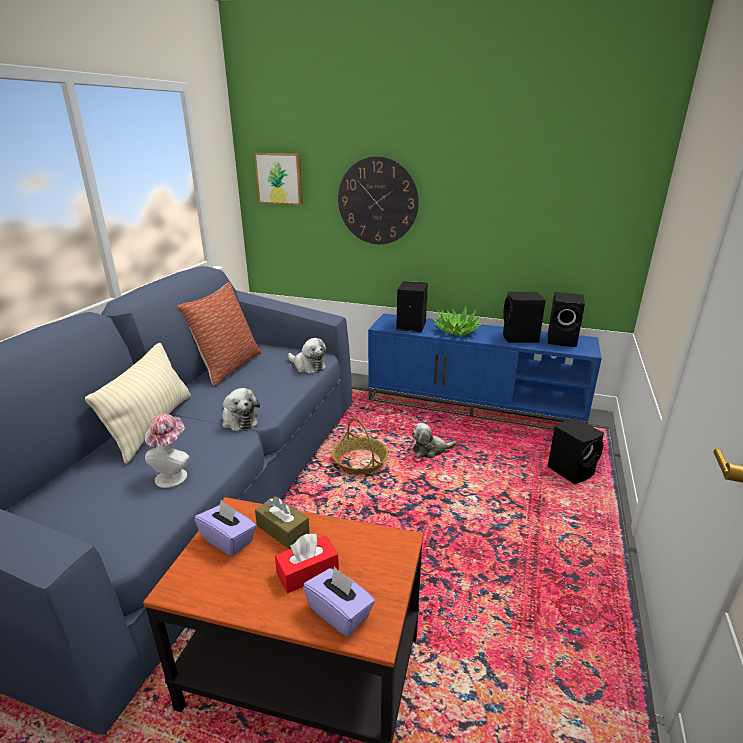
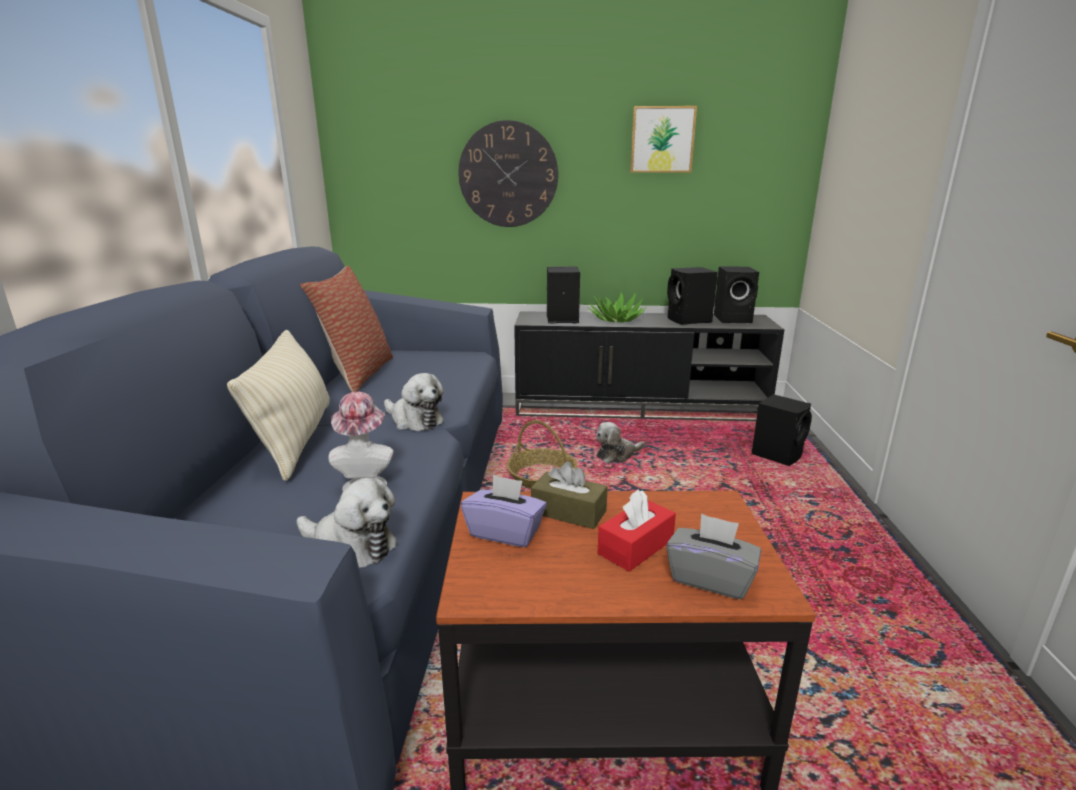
camera: 15 degrees left, 5 degrees down
picture [254,153,303,205] -> picture moved to [630,106,697,173]
plush toy [288,338,326,373] -> plush toy moved to [296,478,398,568]
purple tissue box [303,566,375,637] -> grey tissue box [666,513,761,599]
blue tv stand [368,313,602,430] -> black tv stand [514,311,785,421]

